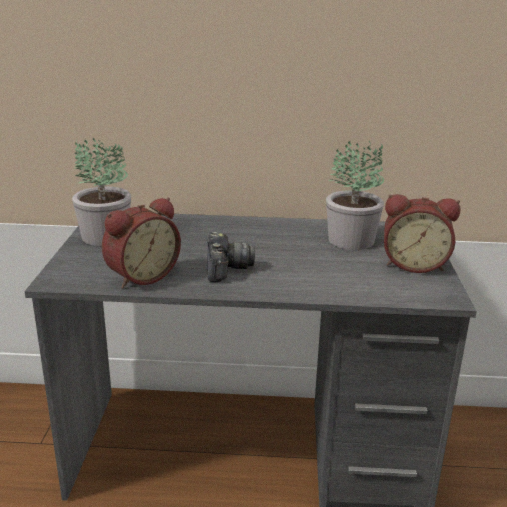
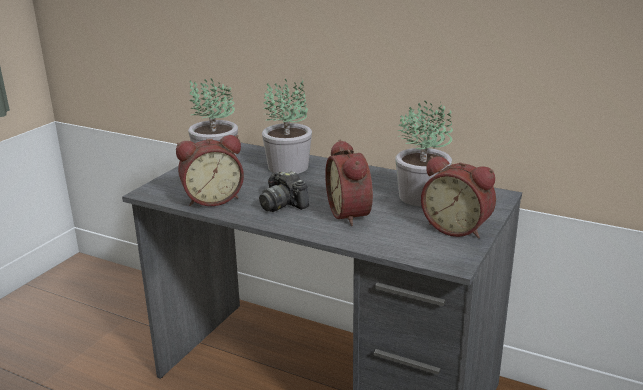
camera: 25 degrees right, 0 degrees up
camera [207,232,255,282] -> camera turned 120 degrees clockwise [259,171,309,212]
none -> potted plant [262,78,312,174]
none -> alarm clock [325,140,373,226]

